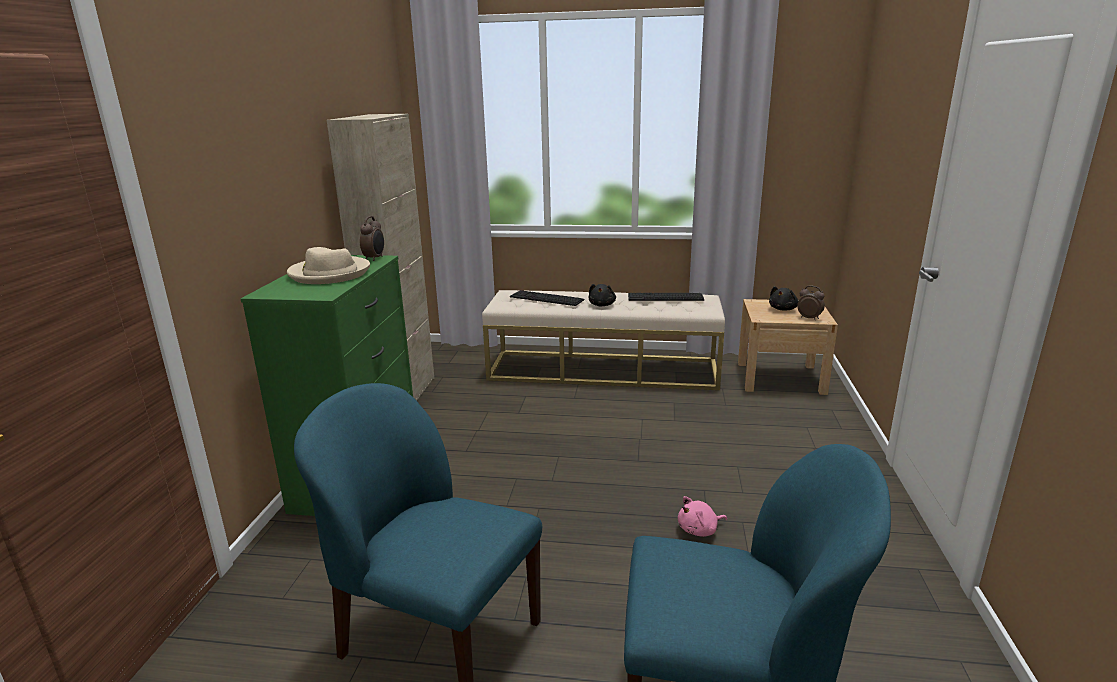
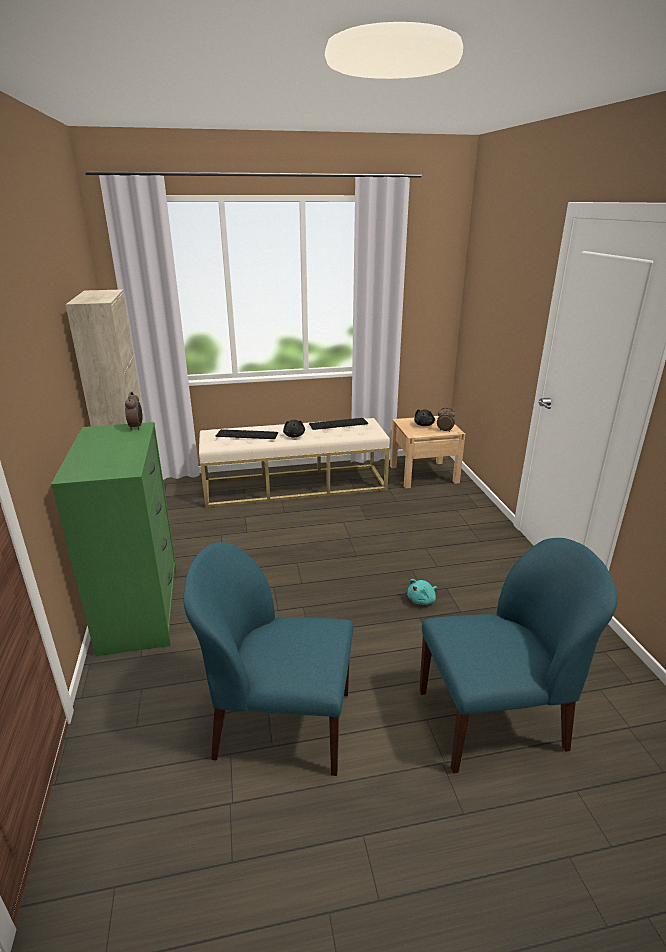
camera: 20 degrees left, 5 degrees up
beige hat [287,247,370,284] -> none
pink plush toy [678,496,727,537] -> turquoise plush toy [407,579,437,605]

